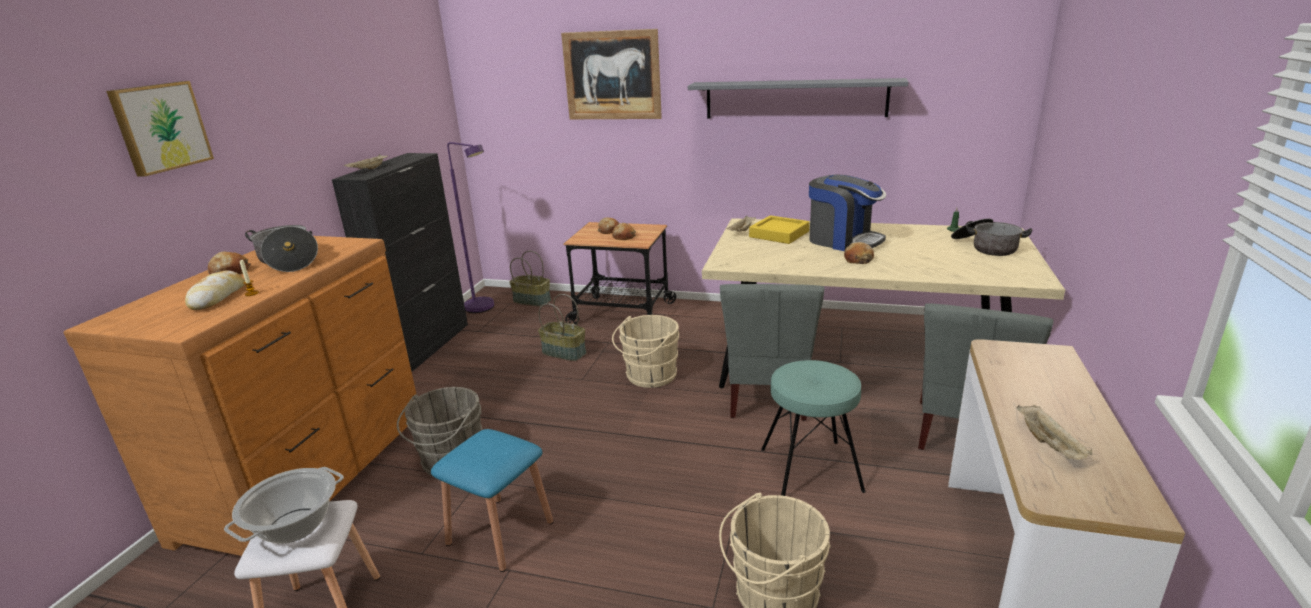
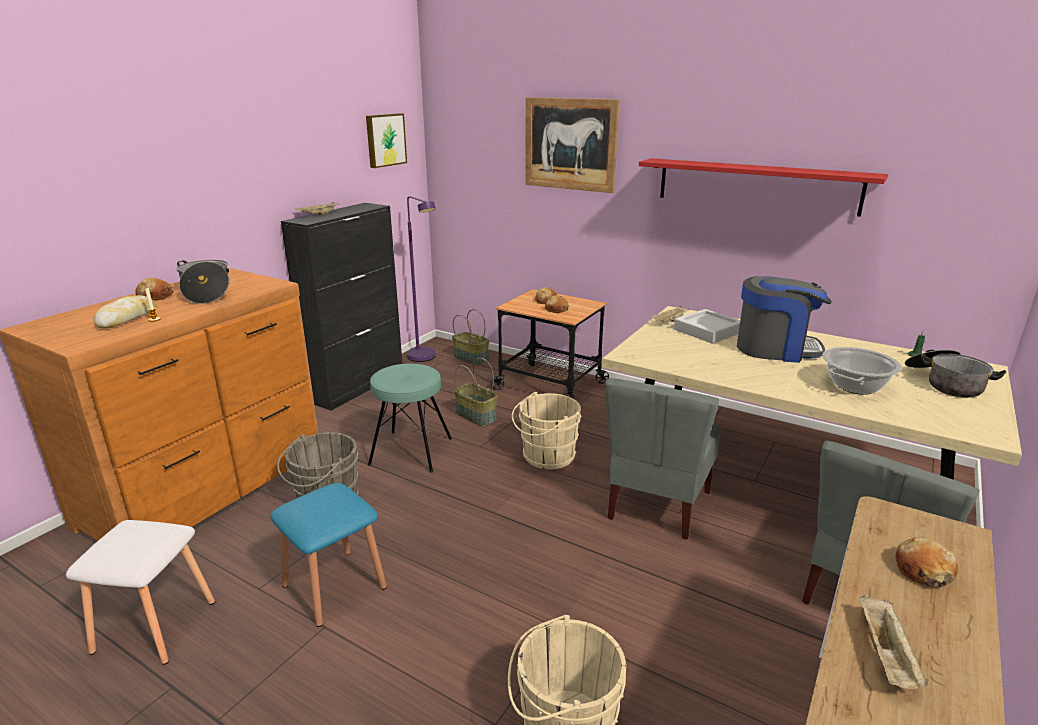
camera: 15 degrees right, 0 degrees up
picture [106,81,214,177] -> picture moved to [366,113,407,168]
cooking pot [224,467,344,543] -> cooking pot moved to [823,347,902,395]
grey shelf [688,78,908,118] -> red shelf [639,158,888,217]
yellow tray [749,215,810,244] -> grey tray [674,309,740,344]
turquoise stool [761,360,866,496] -> turquoise stool moved to [368,363,452,473]
coffee machine [809,175,886,251] -> coffee machine turned 45 degrees counterclockwise [737,276,832,363]
bread [844,242,874,264] -> bread moved to [895,537,958,588]

